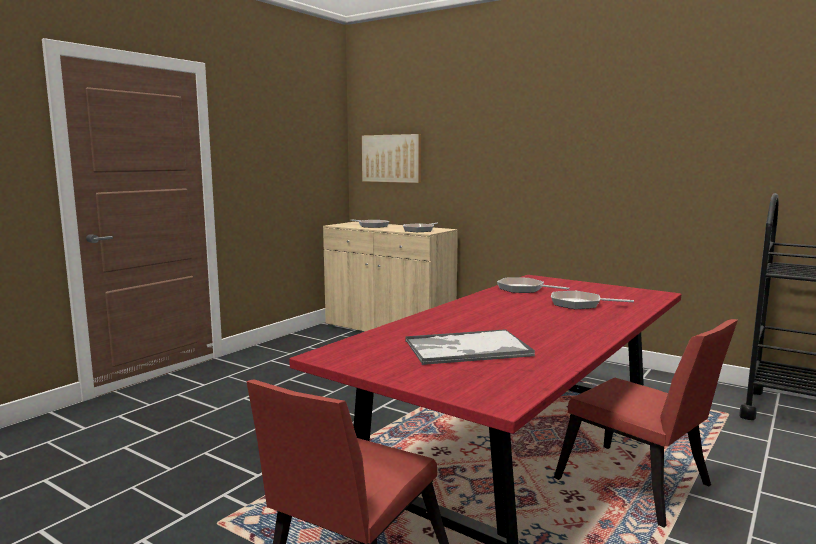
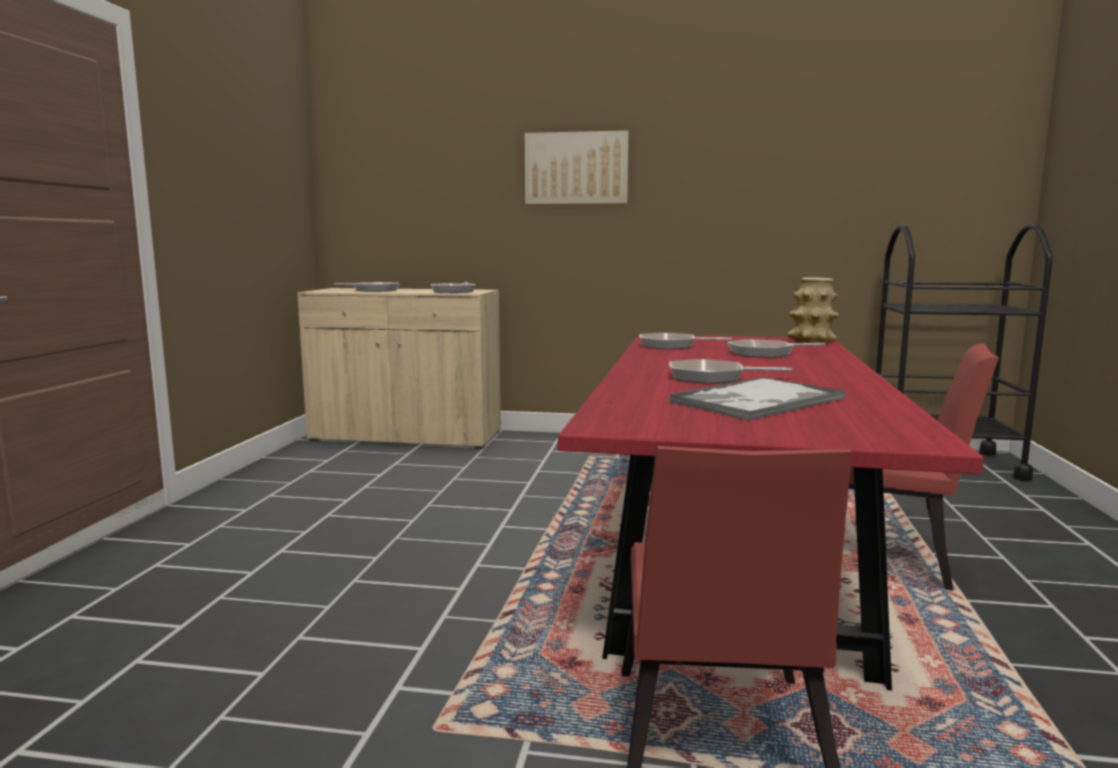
camera: 25 degrees left, 0 degrees up
picture [362,134,421,183] -> picture moved to [525,130,629,205]
none -> frying pan [669,359,792,384]
none -> vase [787,277,840,344]

